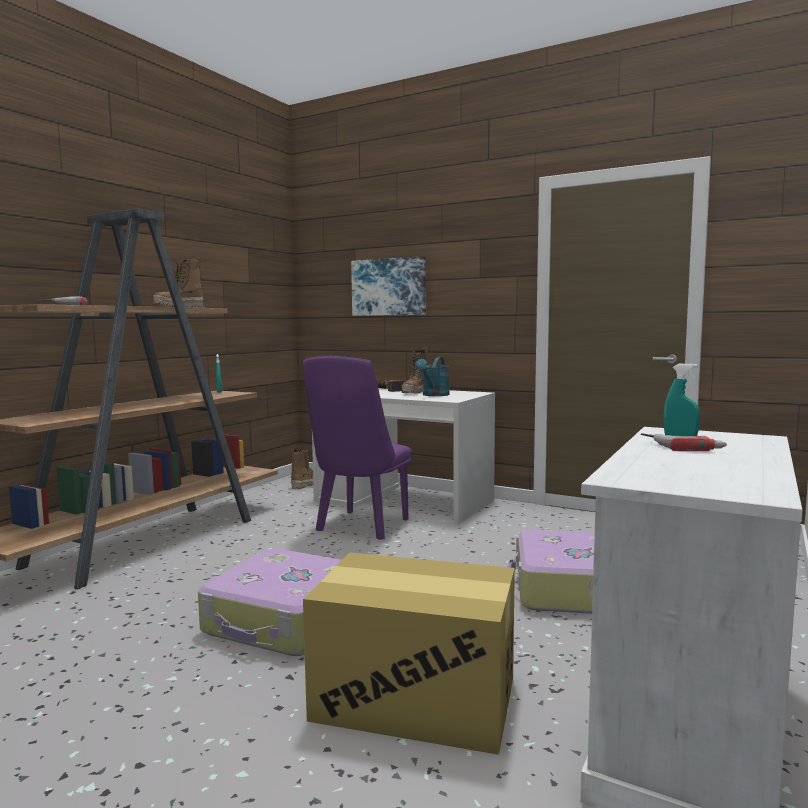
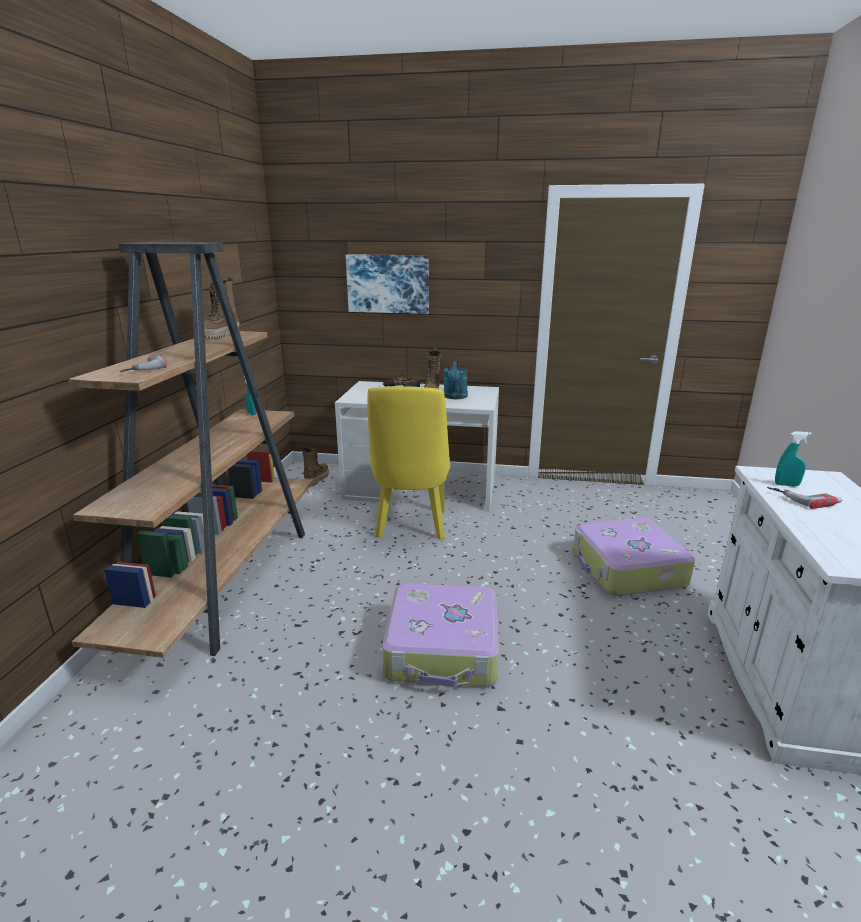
camera: 20 degrees left, 15 degrees up
purple chair [303,356,412,540] -> yellow chair [367,386,450,540]
cardboard box [303,552,515,755] -> none

